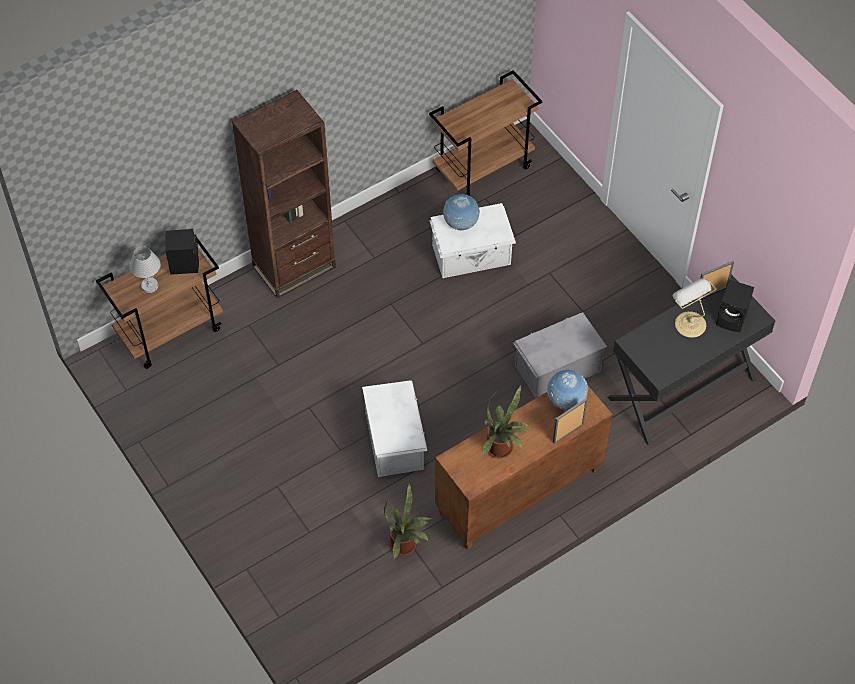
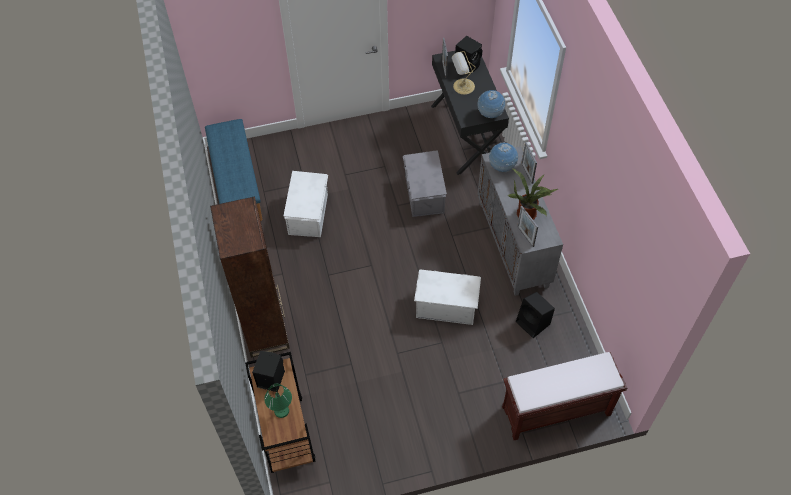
camera: 70 degrees left, 0 degrees up
white table lamp [129,246,161,293] -> green table lamp [264,384,292,418]
potted plant [384,484,432,560] -> black speaker [516,292,555,338]
brown cart [429,70,543,196] -> blue bench [205,119,262,221]
brown cabinet [435,386,613,550] -> grey cabinet [477,146,563,296]
globe [443,194,480,231] -> globe moved to [478,90,505,118]
none -> brown bench [502,352,627,440]
none -> picture frame [517,206,538,247]

